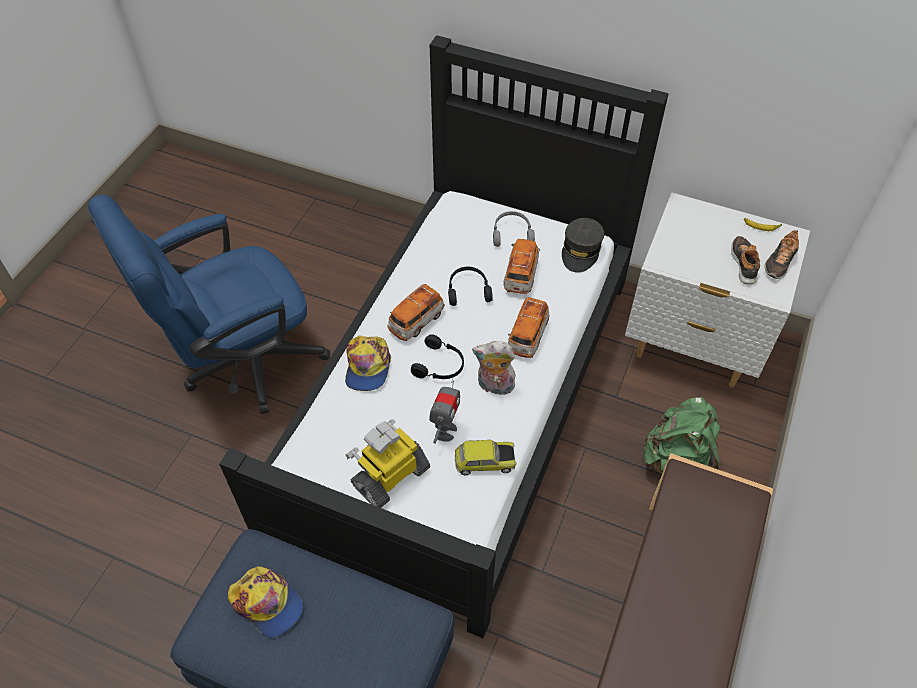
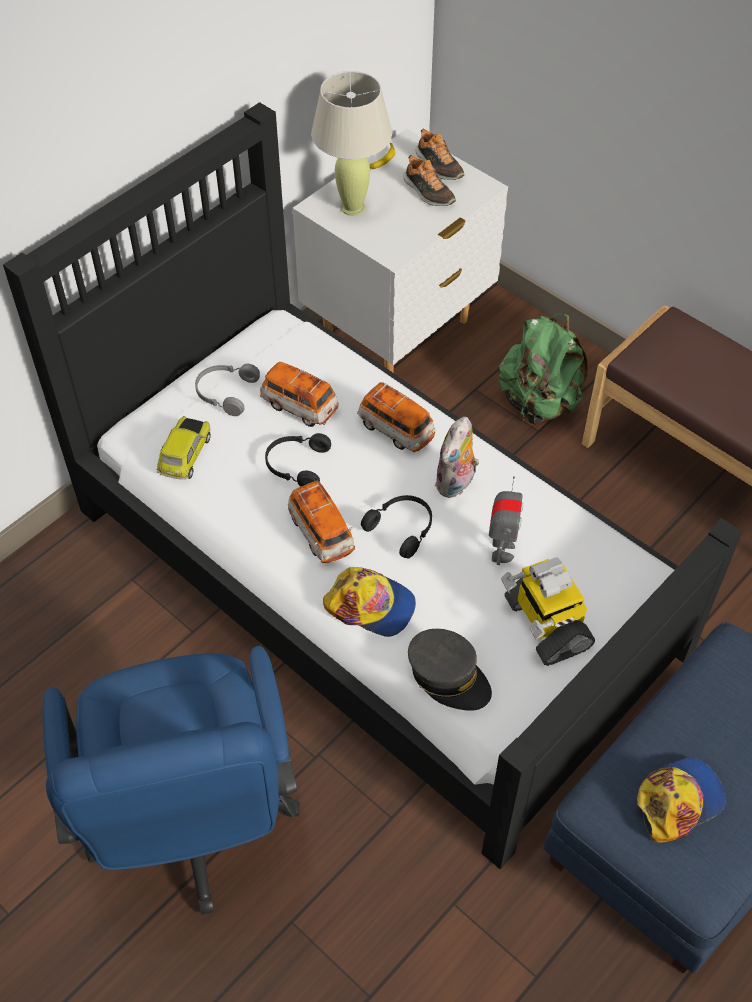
camera: 70 degrees left, 0 degrees up
toy robot [429,376,460,444] -> toy robot turned 60 degrees clockwise [489,476,523,565]
toy car [455,440,516,475] -> toy car moved to [157,416,211,480]
grey cap [562,218,604,273] -> grey cap moved to [408,629,492,711]
shoe [731,236,760,284] -> shoe turned 150 degrees counterclockwise [403,155,456,206]
none -> beige table lamp [311,71,392,216]

